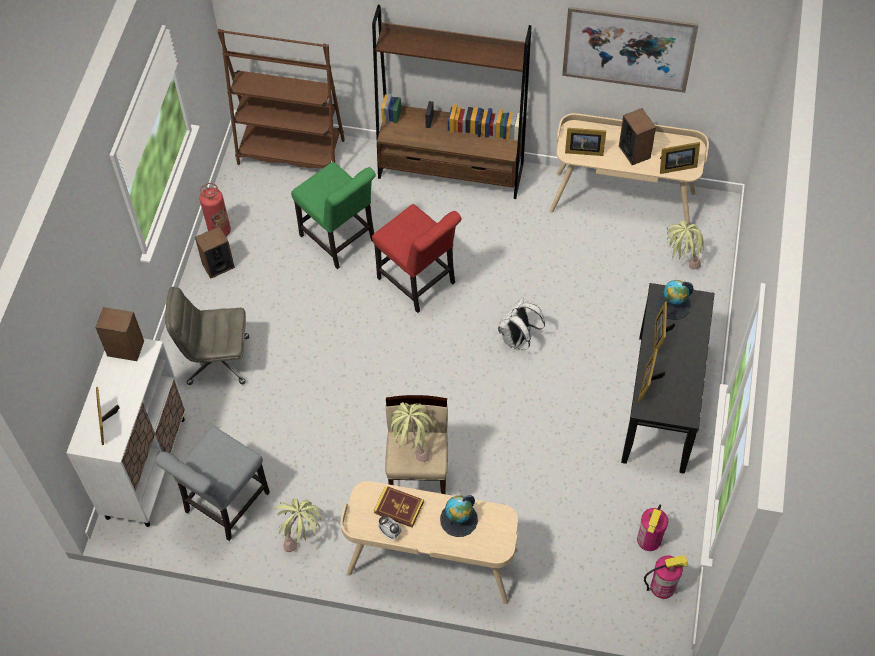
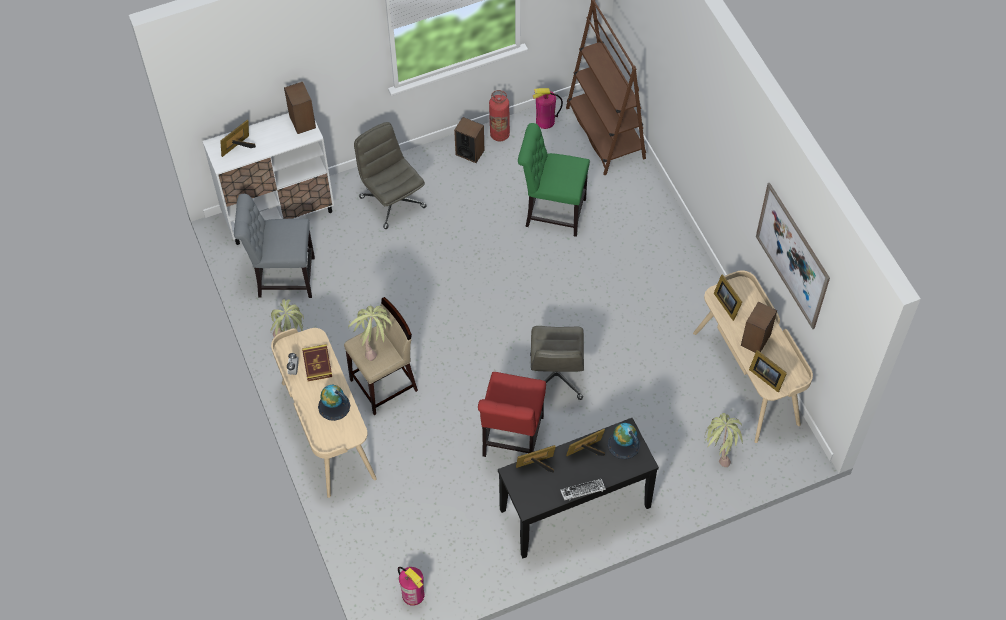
camera: 55 degrees right, 0 degrees up
green chair [291,162,376,269] -> green chair turned 90 degrees clockwise [518,123,590,237]
brown bookcase [372,5,532,199] -> none
red chair [372,204,461,313] -> red chair moved to [478,372,546,457]
white backpack [498,297,545,350] -> grey office chair [530,326,584,400]
fire extinguisher [637,505,668,551] -> fire extinguisher moved to [533,88,563,129]
none -> keyboard [560,479,606,501]

